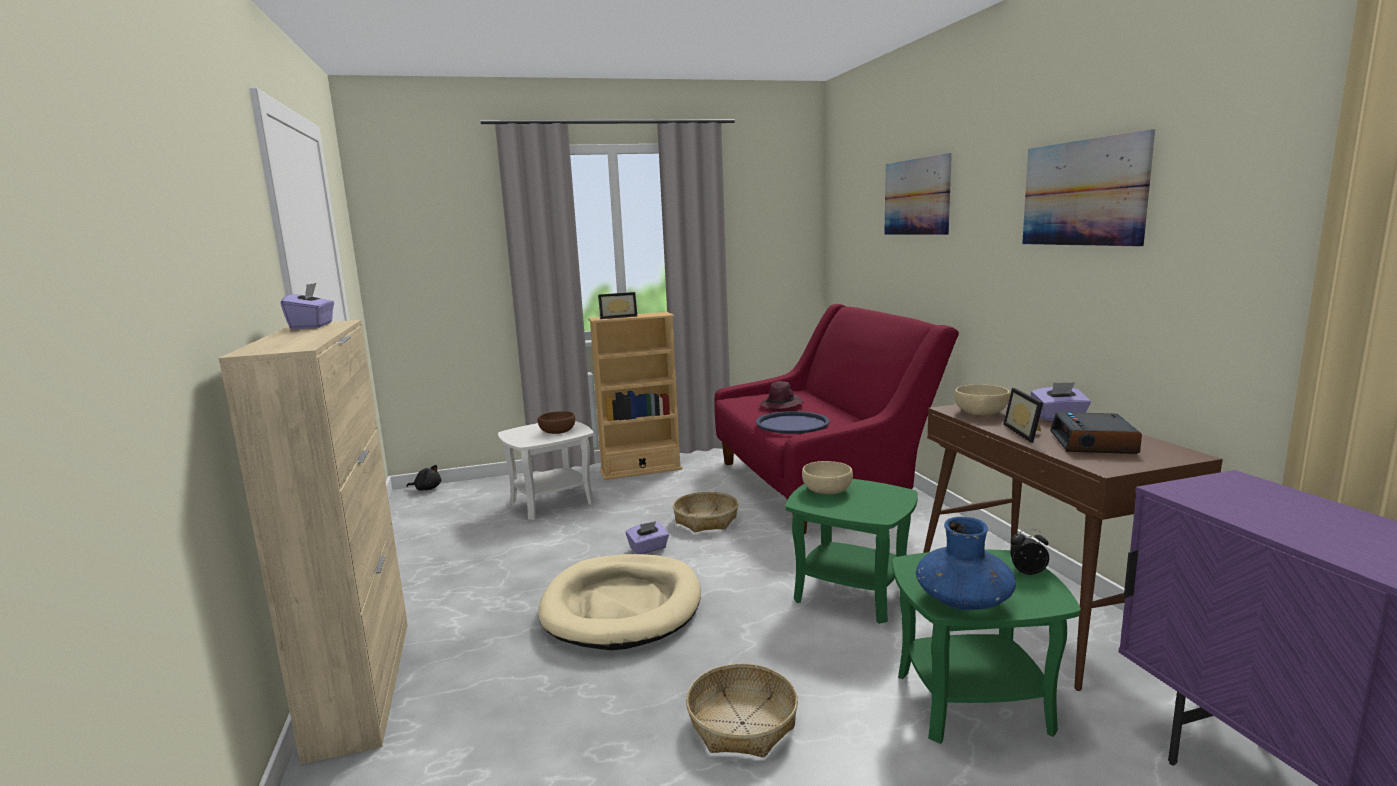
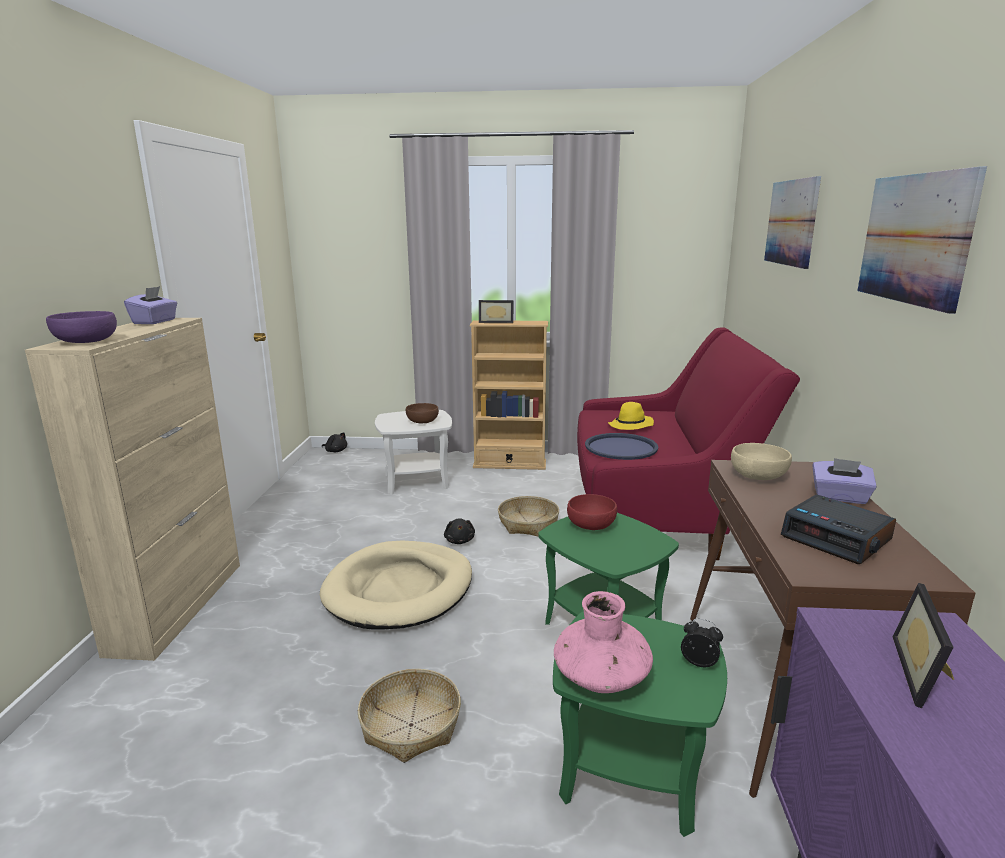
camera: 20 degrees right, 5 degrees up
purple tissue box [626,521,669,554] -> black plush toy [444,518,475,544]
purple hat [759,381,803,409] -> yellow hat [608,402,654,430]
beige bowl [802,461,853,494] -> red bowl [567,494,617,530]
blue vase [916,517,1016,610] -> pink vase [554,591,653,693]
picture frame [1003,388,1043,443] -> picture frame moved to [893,583,954,708]
alarm clock [1050,412,1142,454] -> alarm clock turned 75 degrees counterclockwise [781,494,896,564]
none -> purple bowl [46,311,117,343]

